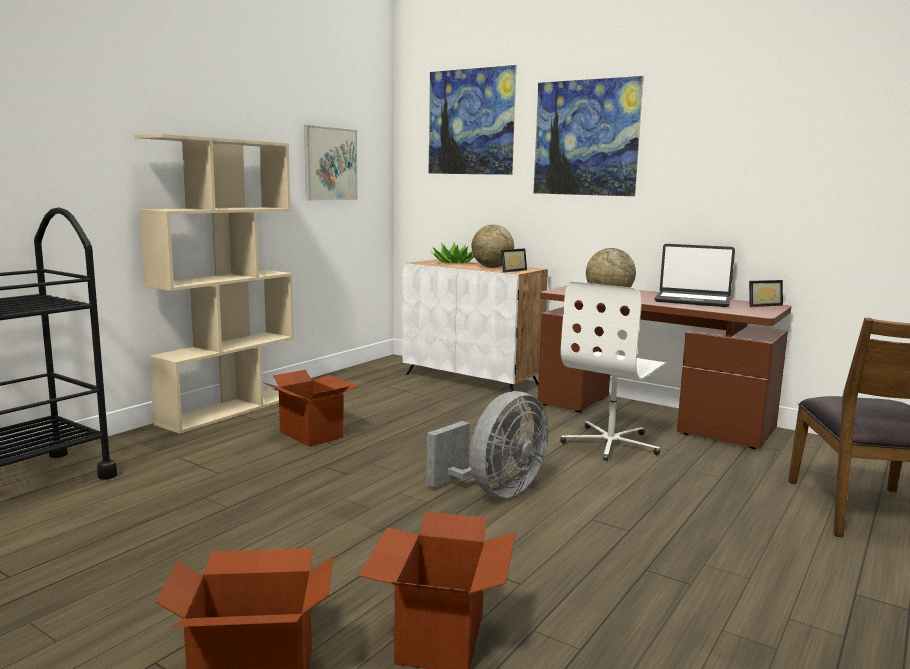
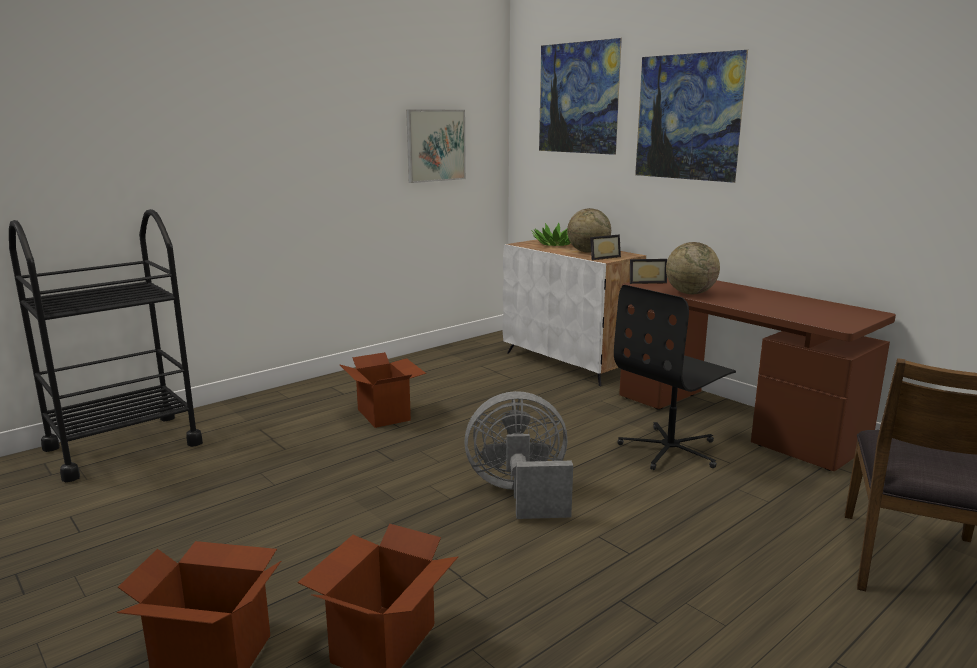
camera: 15 degrees right, 5 degrees up
beige bookcase [134,134,294,434] -> none
grey fan [426,391,548,498] -> grey fan turned 150 degrees counterclockwise [464,391,573,519]
white office chair [560,281,667,461] -> black office chair [614,285,736,470]
laptop [654,244,735,307] -> none
picture frame [749,280,783,307] -> picture frame moved to [630,259,667,284]

